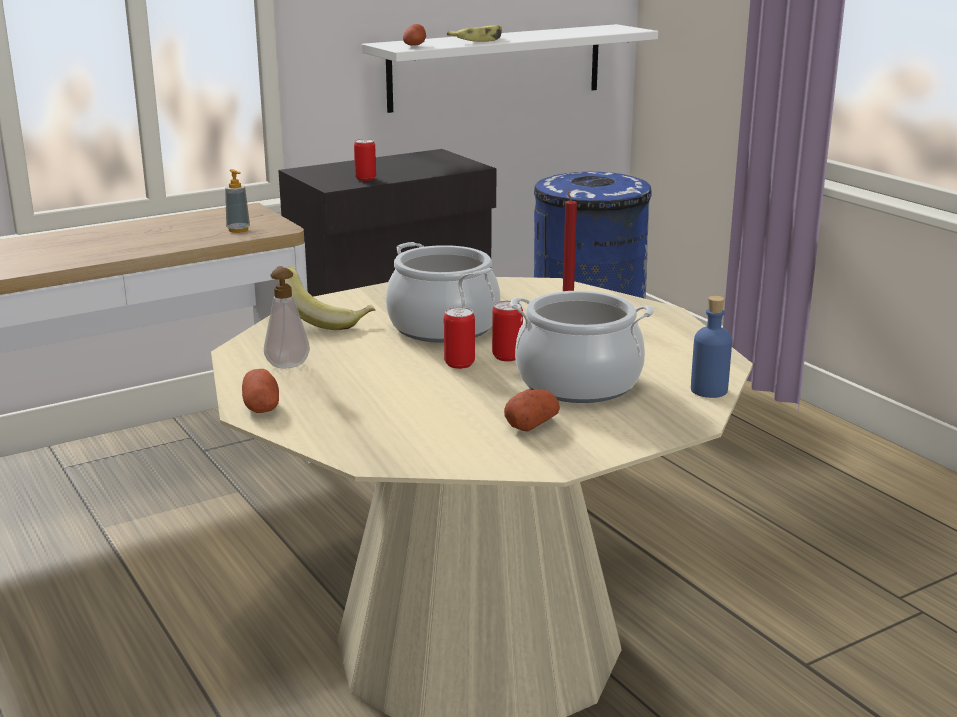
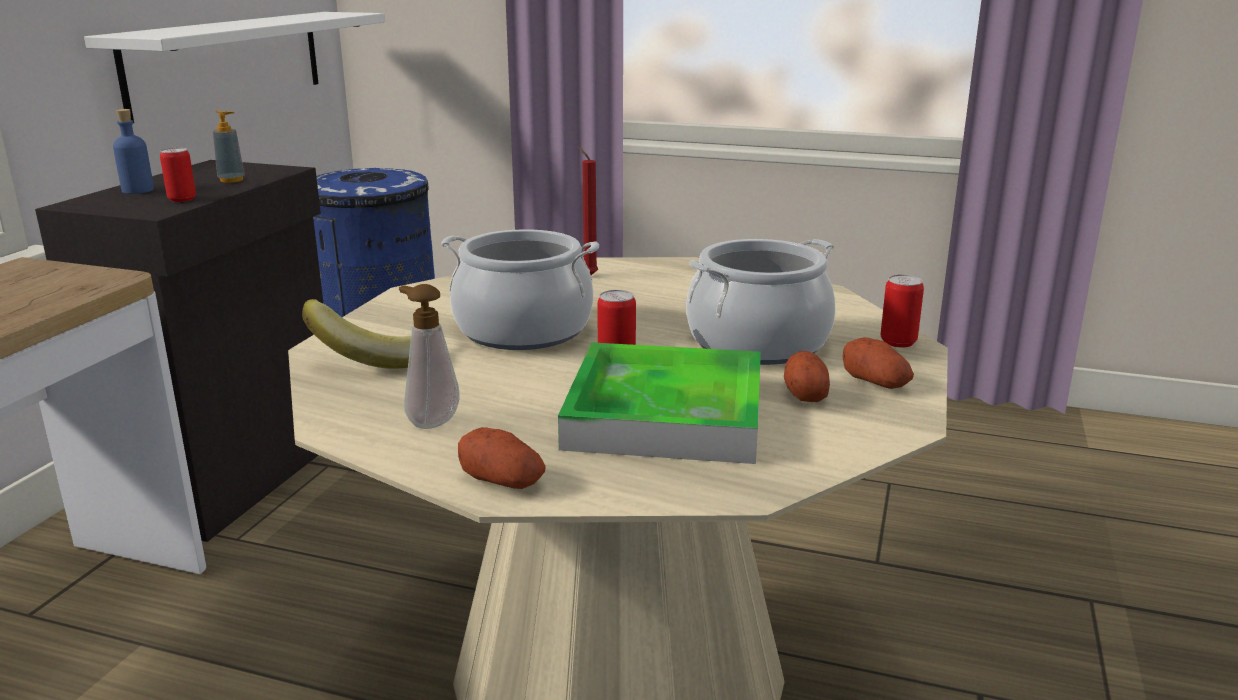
camera: 40 degrees left, 0 degrees up
soap dispenser [225,169,250,233] -> soap dispenser moved to [213,111,245,183]
potato [403,24,426,46] -> potato moved to [843,337,914,389]
banana [447,25,502,42] -> none
can [492,301,523,361] -> can moved to [881,275,924,348]
blue bottle [691,296,732,398] -> blue bottle moved to [113,109,154,194]
none -> tray [558,342,761,464]

